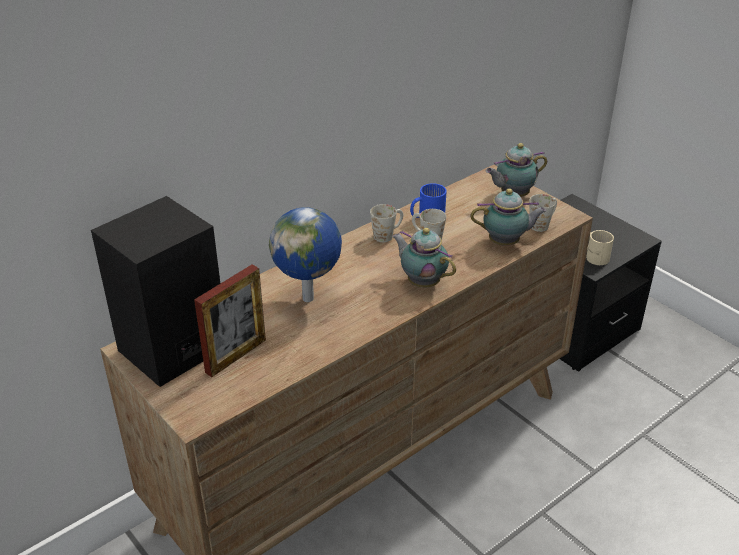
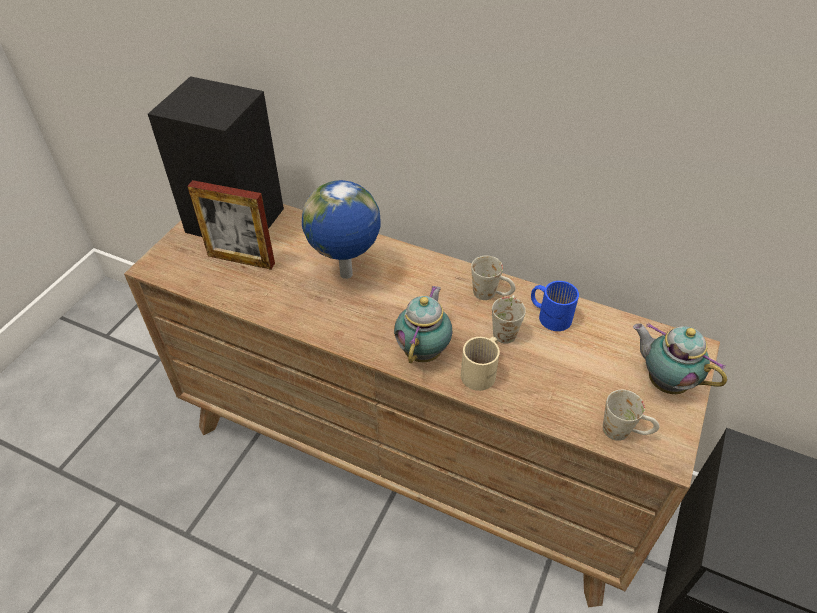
camera: 65 degrees right, 10 degrees up
teapot [470,189,547,246] -> none
beige mug [586,230,614,265] -> beige mug moved to [461,337,500,391]

